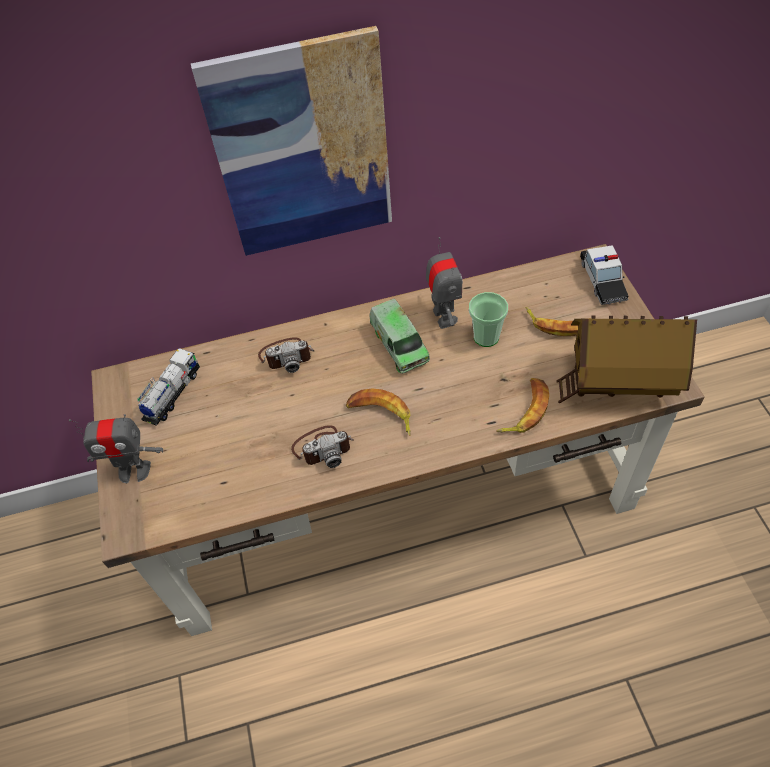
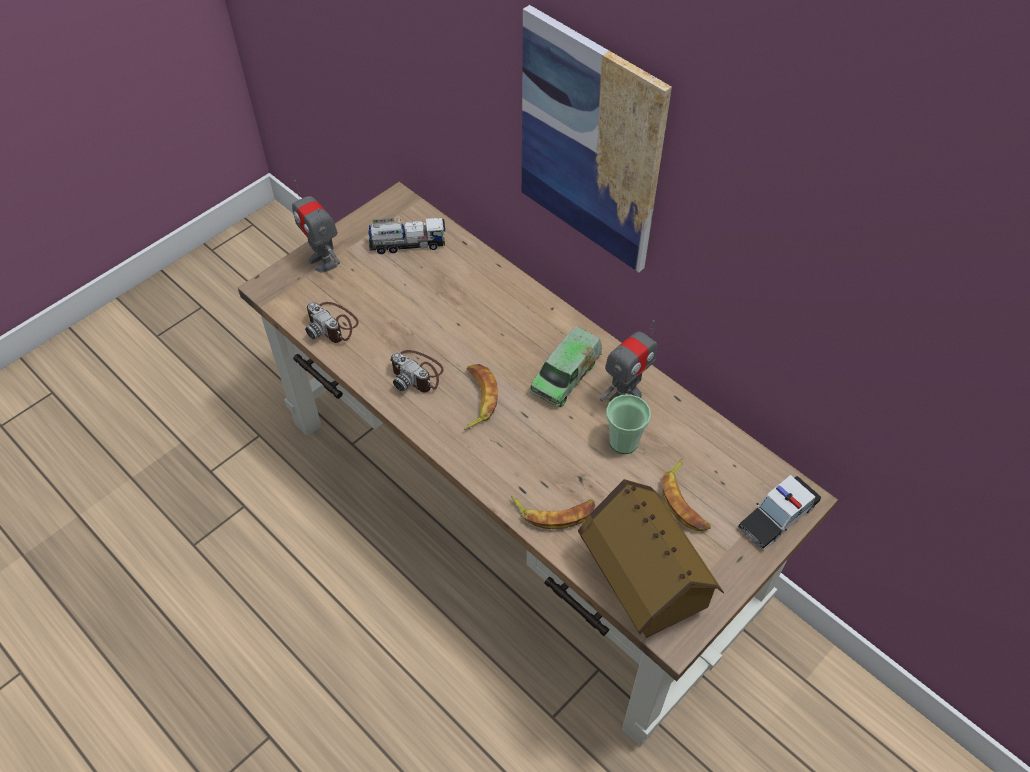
camera: 55 degrees right, 0 degrees up
camera [258,337,314,373] -> camera moved to [305,302,359,343]

